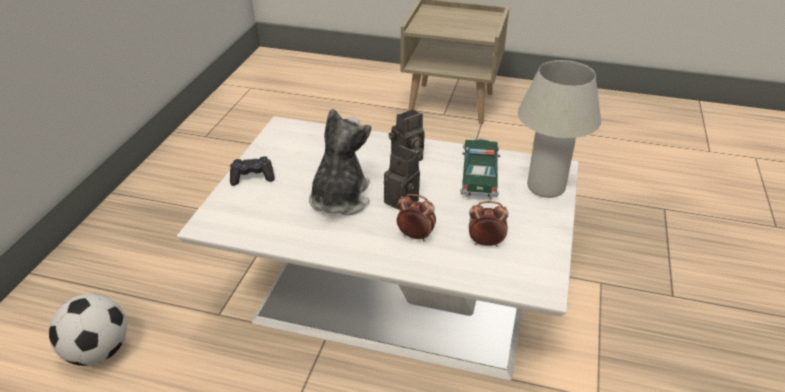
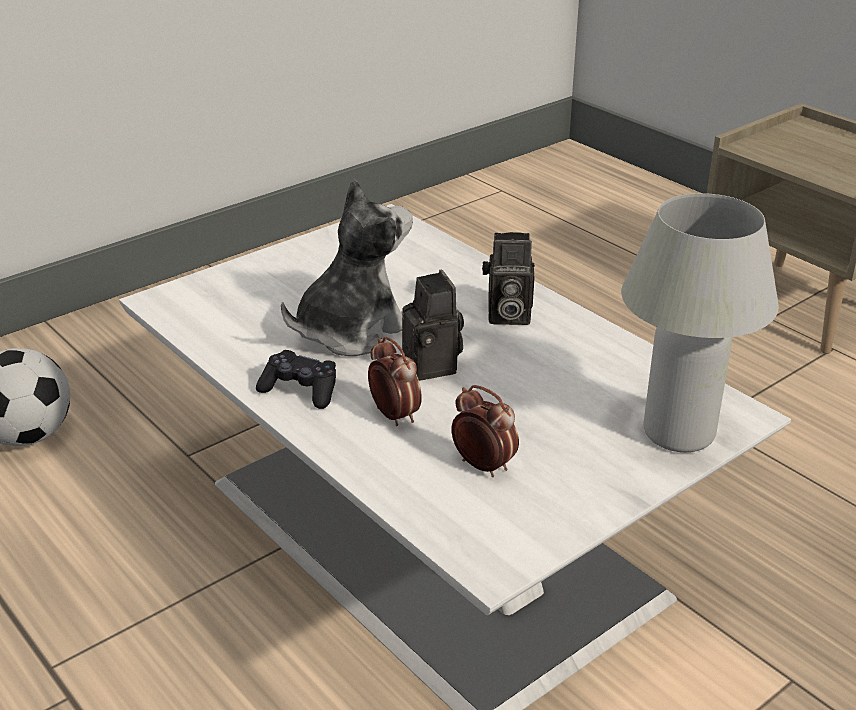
camera: 35 degrees right, 5 degrees down
black game controller [230,156,275,186] -> black game controller moved to [256,350,336,409]
toy car [460,139,500,199] -> none

